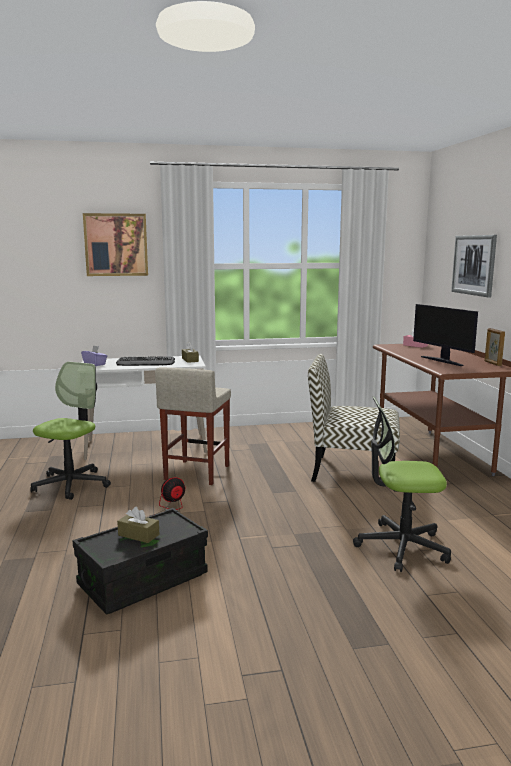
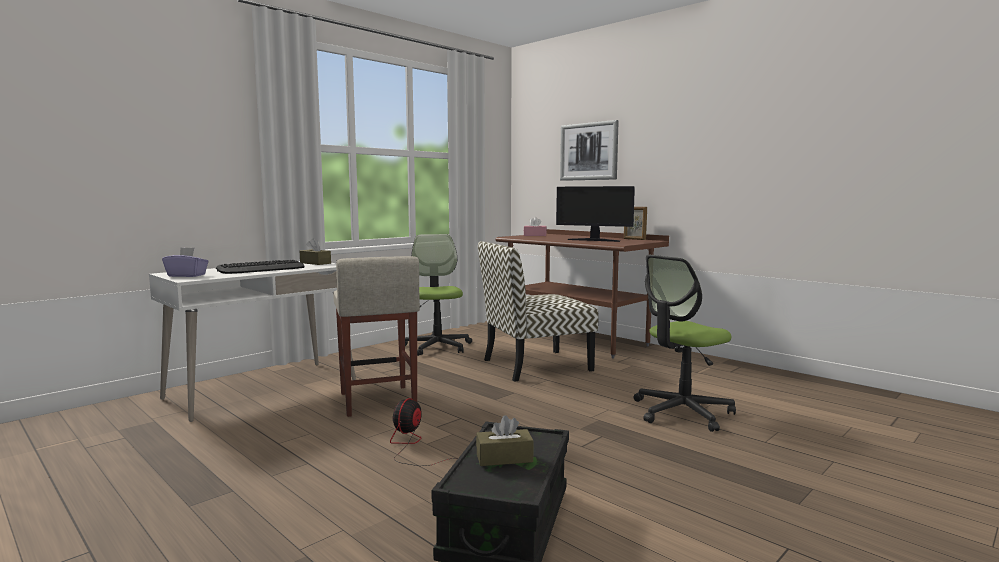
camera: 35 degrees left, 5 degrees down
office chair [30,362,111,500] -> office chair moved to [405,234,472,356]
picture [83,213,148,276] -> none

